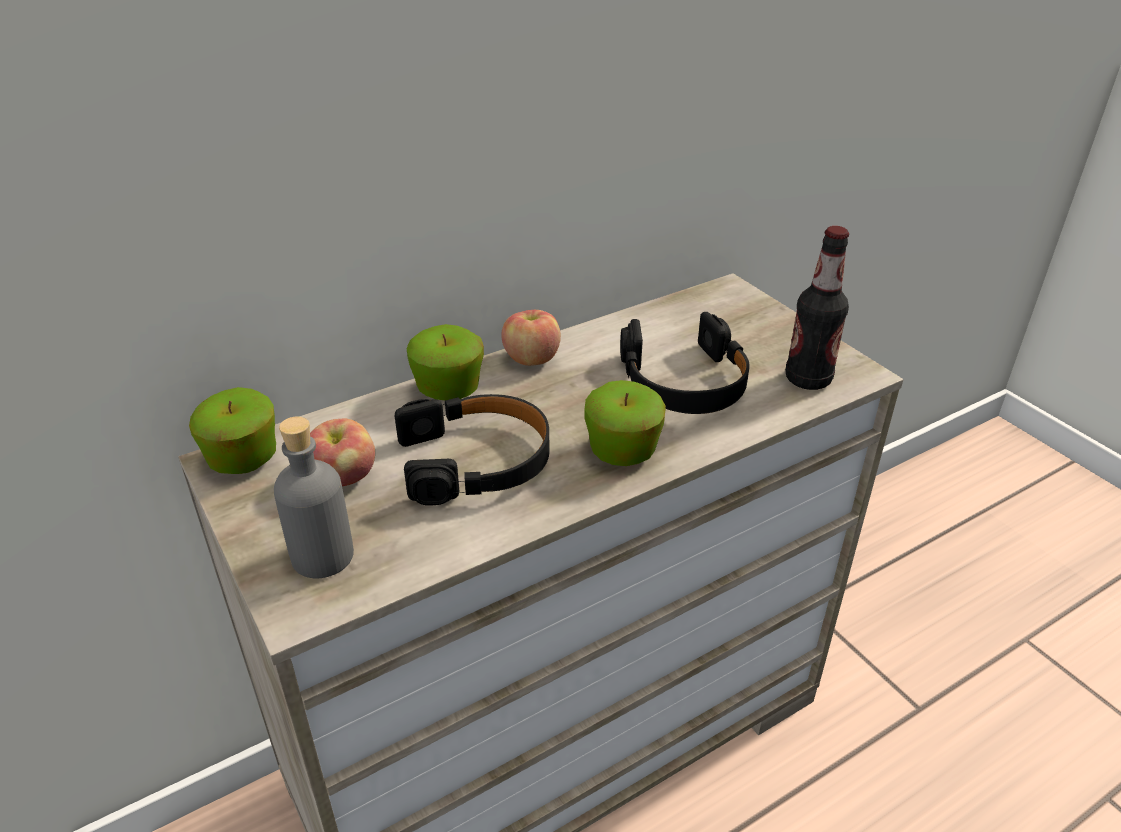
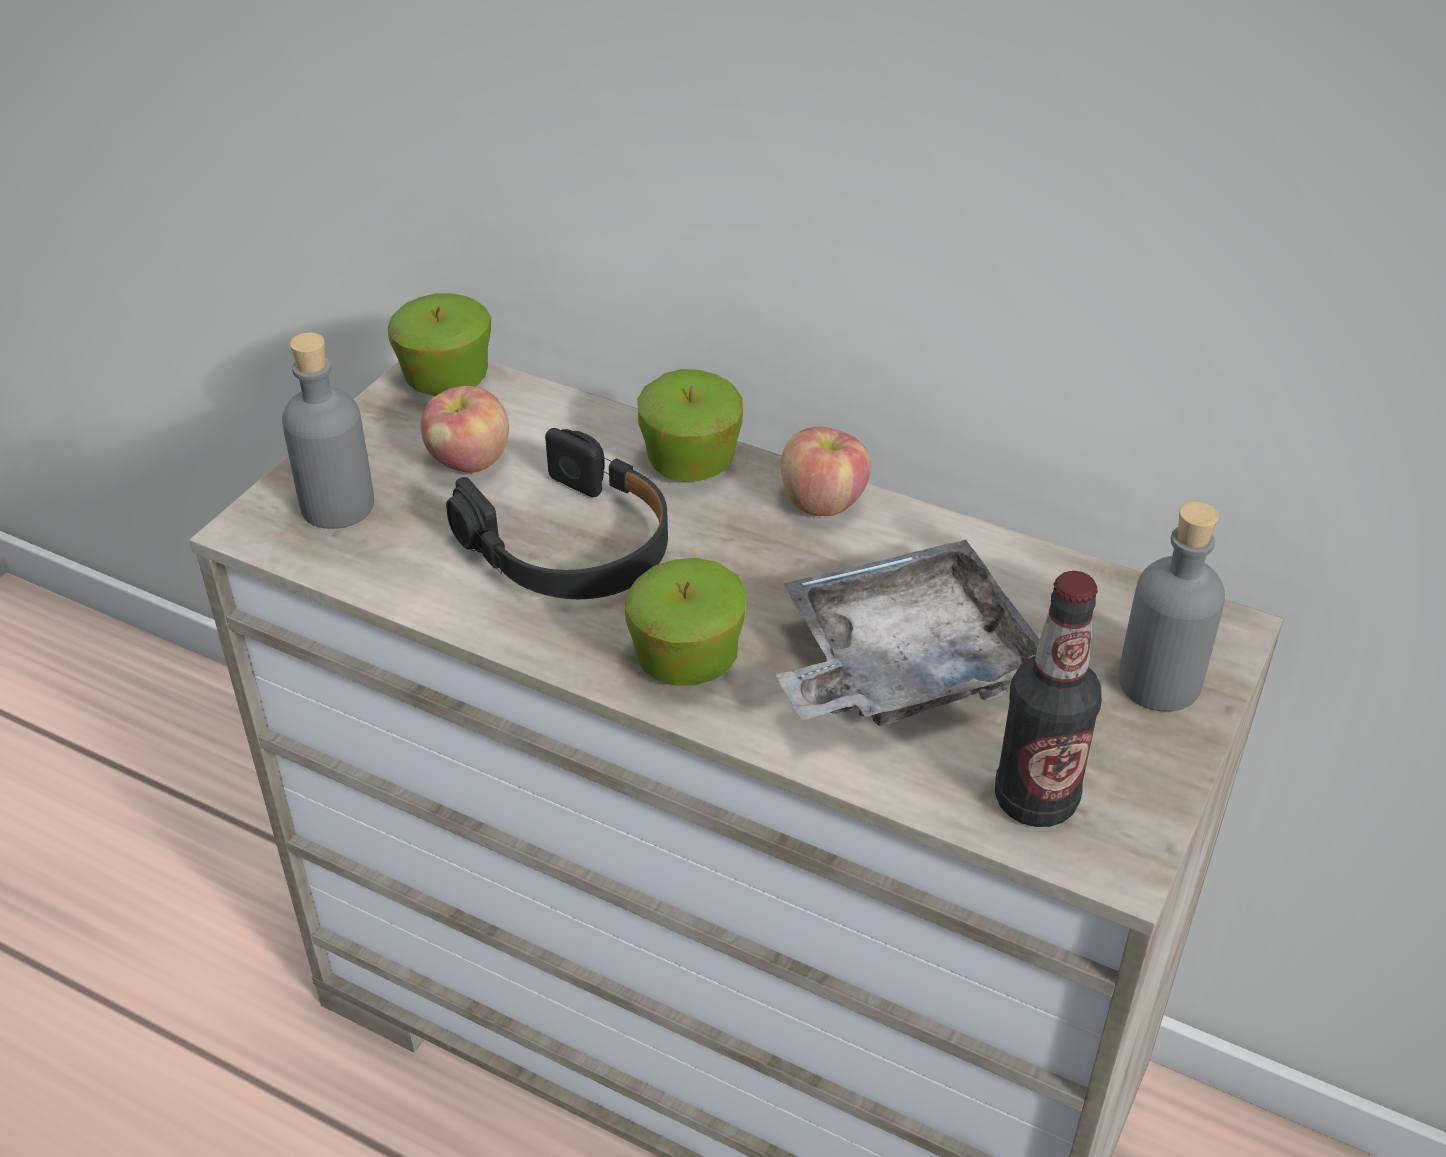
camera: 60 degrees right, 5 degrees up
black headphones [620,312,750,414] -> grey tray [776,539,1040,726]
none -> grey bottle [1118,502,1225,712]

